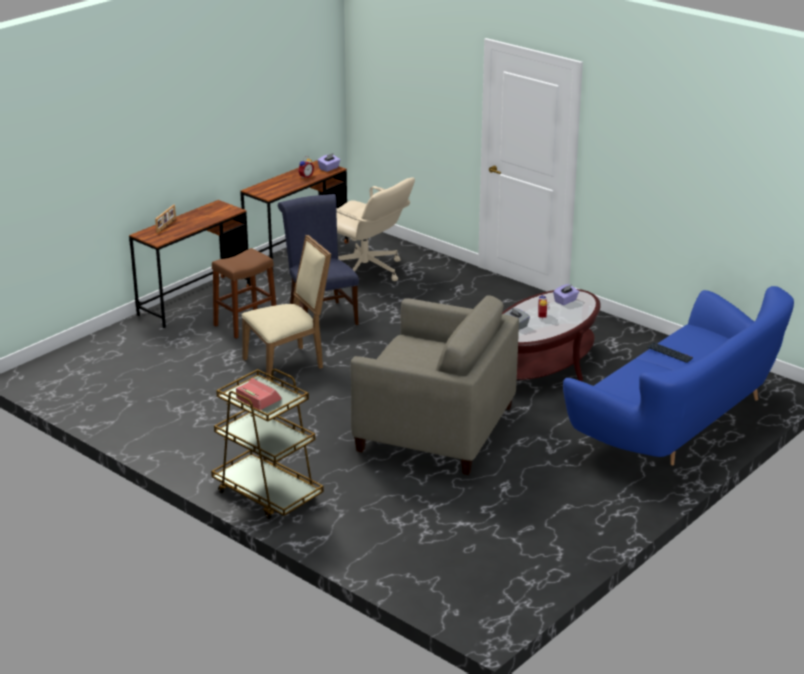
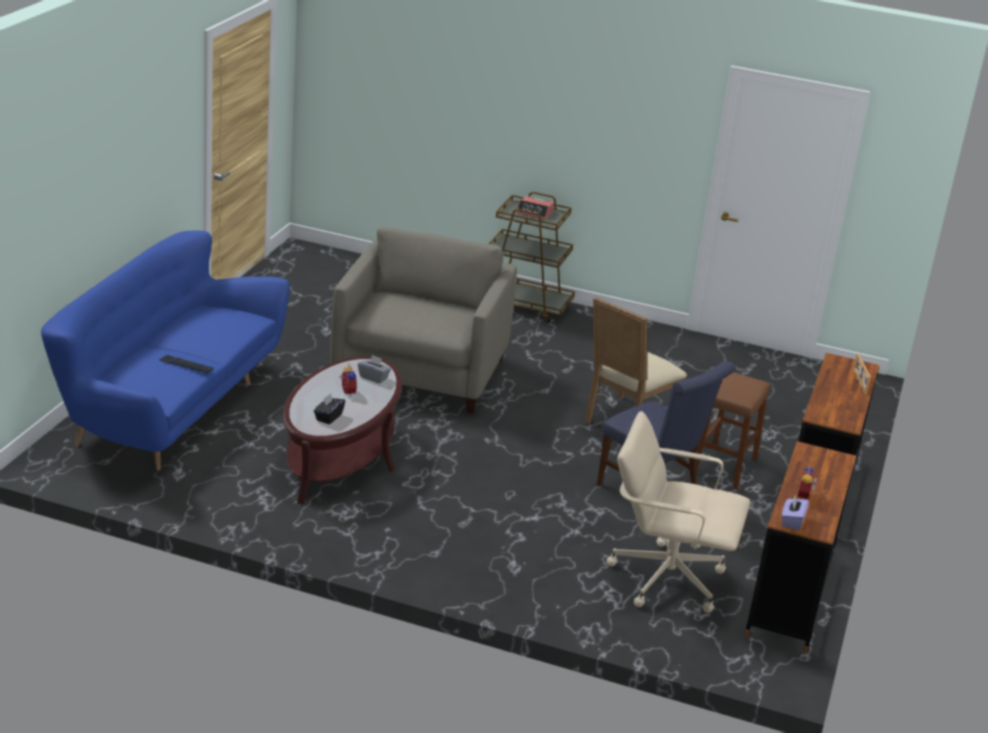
camera: 155 degrees right, 0 degrees up
beige armchair [351,295,519,475] -> beige armchair turned 105 degrees clockwise [330,227,517,414]
purple tissue box [553,284,579,305] -> black tissue box [314,393,345,424]

